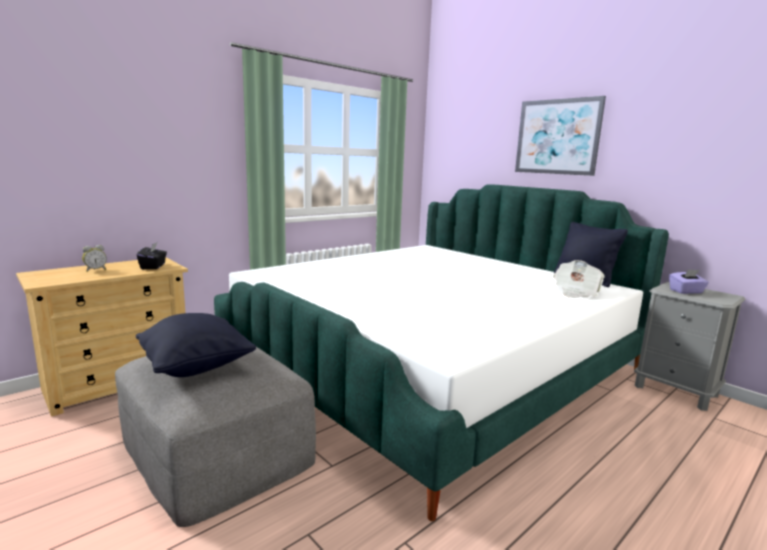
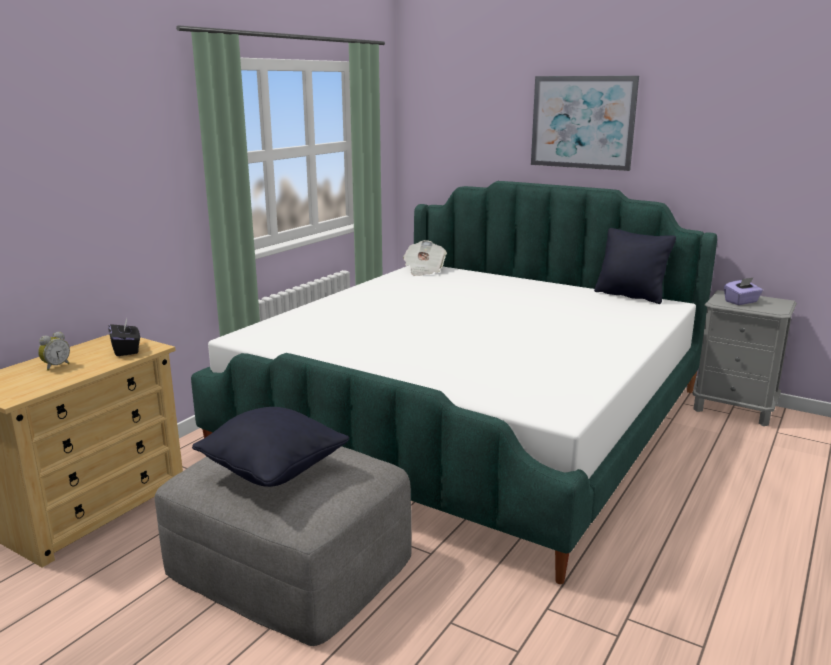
camera: 15 degrees left, 5 degrees up
newspaper [553,260,605,298] -> newspaper moved to [403,240,447,276]

